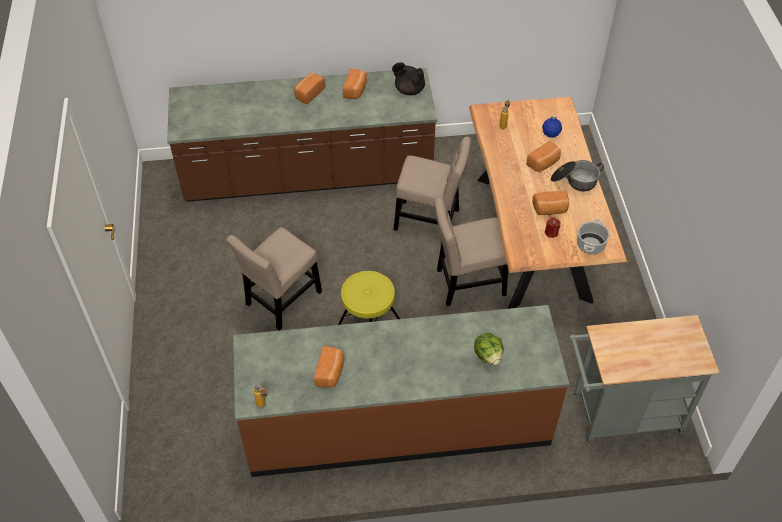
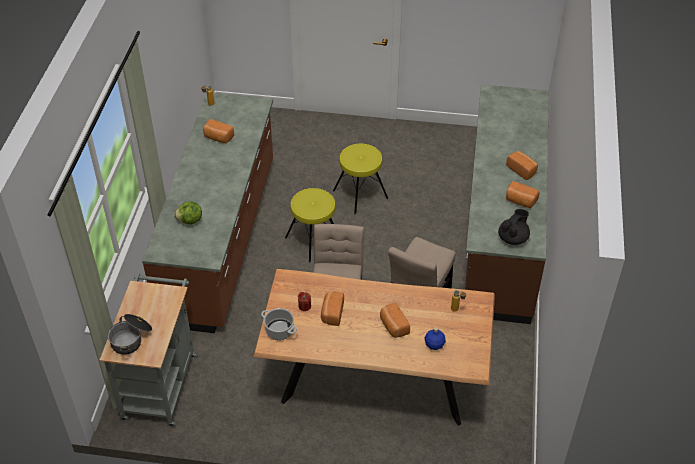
camera: 105 degrees right, 5 degrees down
beige chair [227,227,322,331] -> yellow stool [333,144,388,214]
cooking pot [551,160,604,191] -> cooking pot moved to [108,314,152,355]

